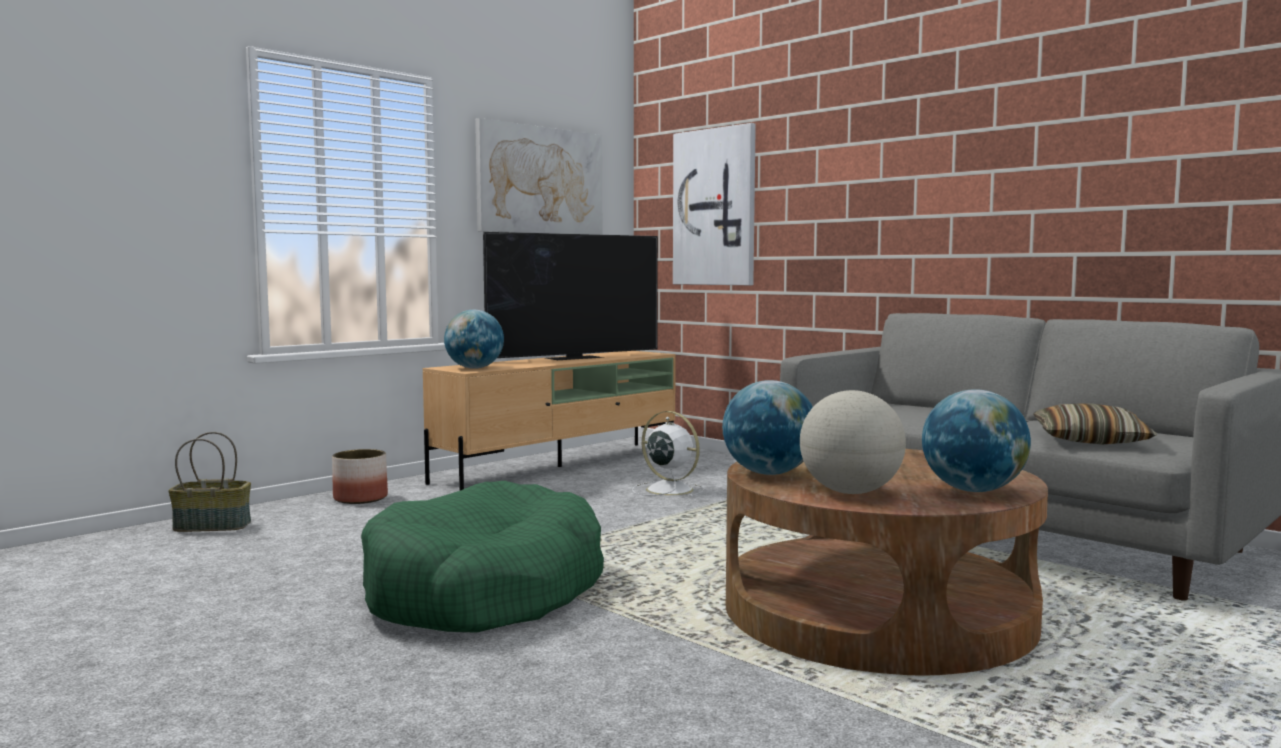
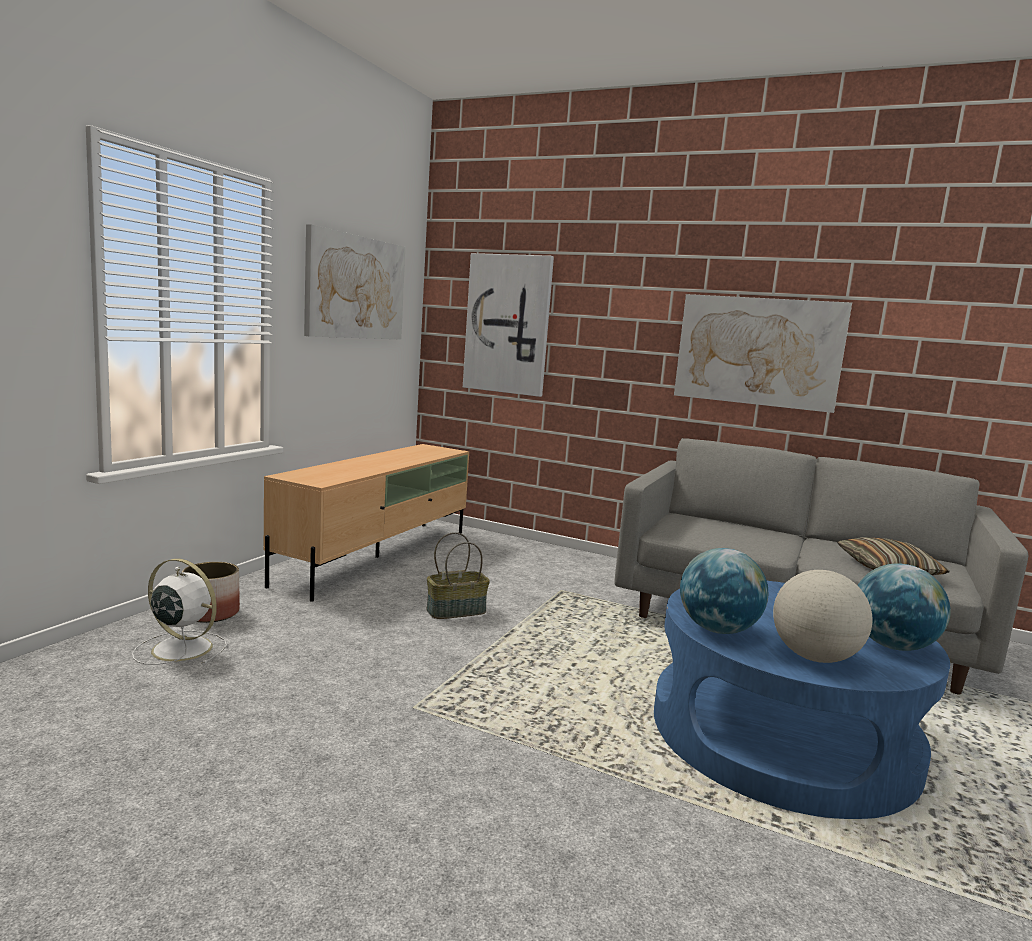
camera: 20 degrees left, 5 degrees up
basket [168,432,251,532] -> basket moved to [426,532,490,619]
green dog bed [361,481,604,633] -> none
globe [444,309,504,369] -> none
television [483,232,658,360] -> none
white fan [632,411,705,498] -> white fan moved to [132,559,227,665]
brown coffee table [726,449,1048,675] -> blue coffee table [654,581,950,819]
none -> picture [674,294,852,413]

